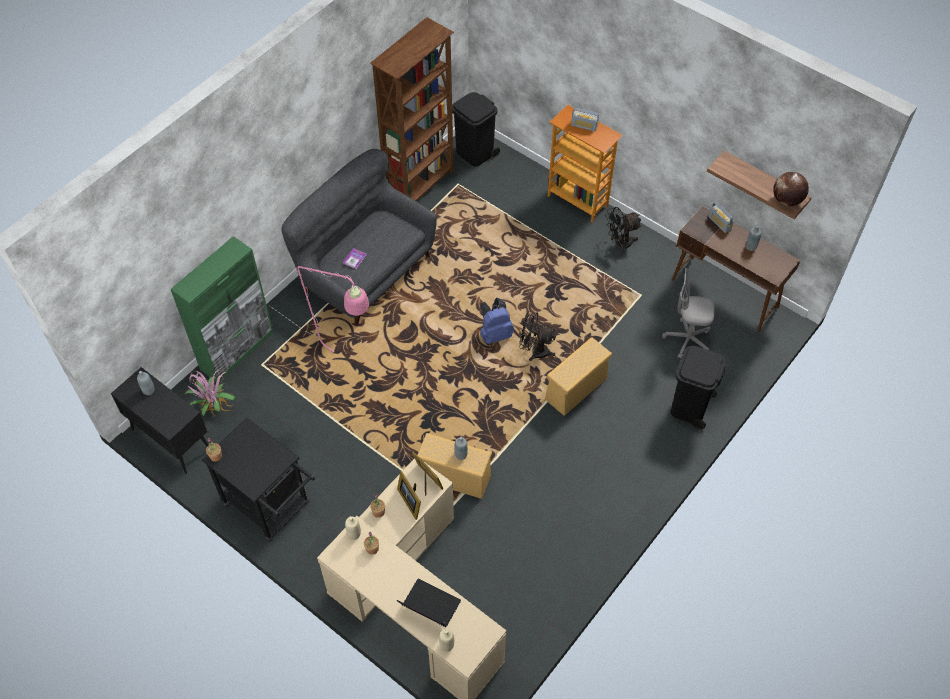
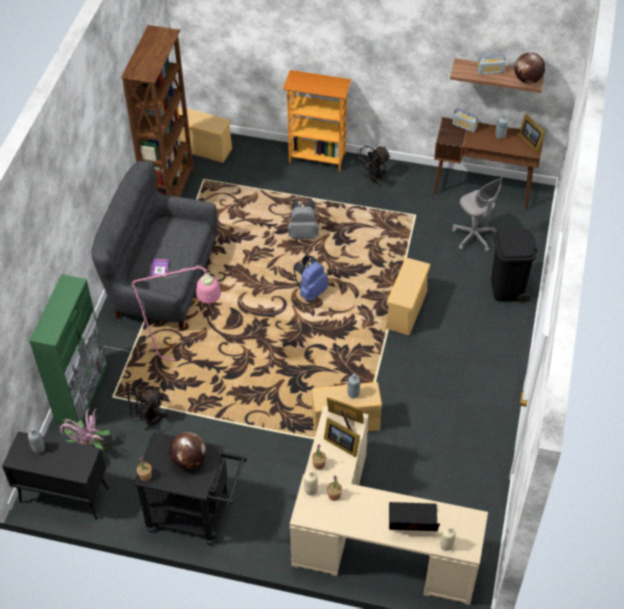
camera: 25 degrees left, 5 degrees down
black trash can [452,92,500,167] -> beige storage box [179,107,232,163]
black fan [519,311,556,361] -> black fan moved to [126,380,168,431]
radio [571,108,599,132] -> radio moved to [478,54,505,75]
grey office chair [662,268,714,359] -> grey office chair turned 105 degrees counterclockwise [452,177,503,252]
none -> globe [169,432,206,469]
none -> grey backpack [288,198,319,239]
none -> picture frame [518,114,545,153]

